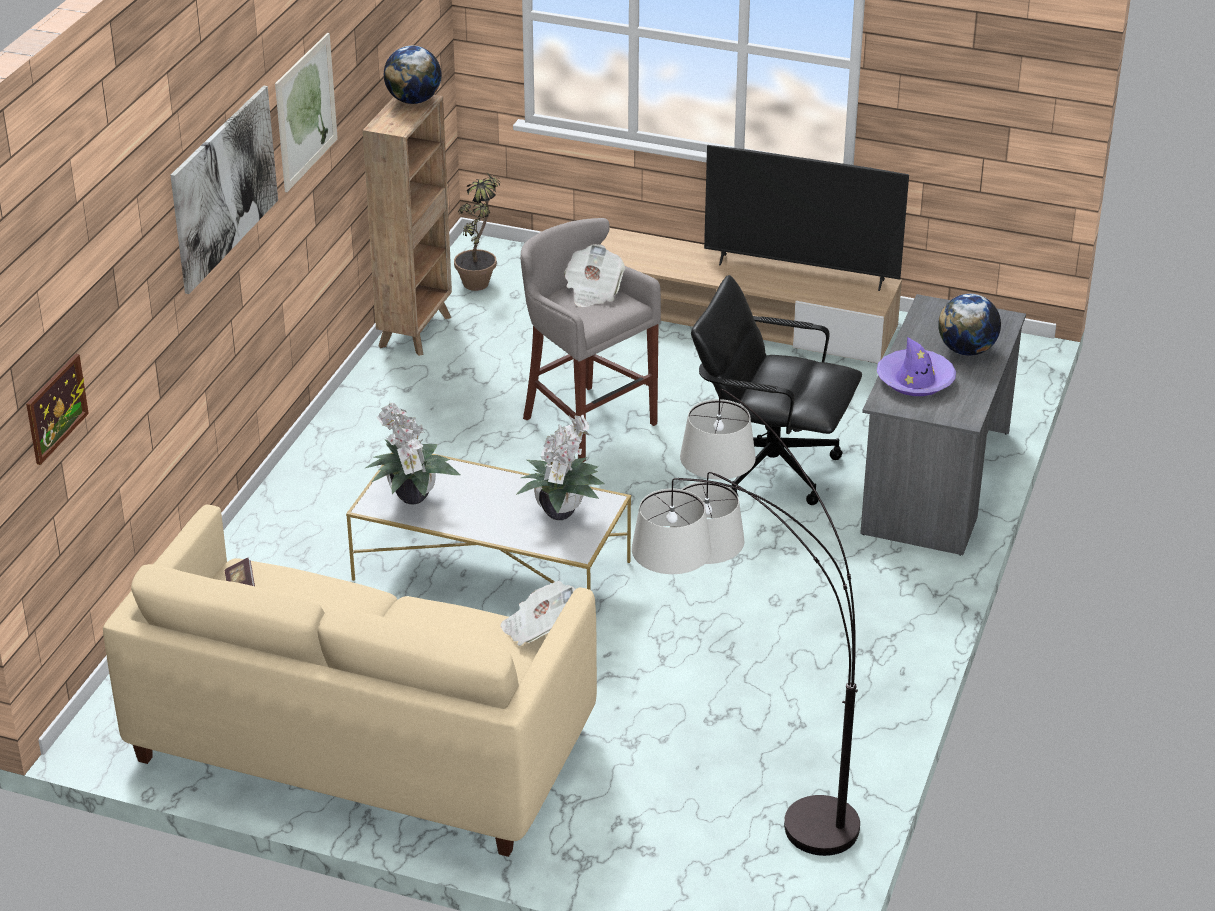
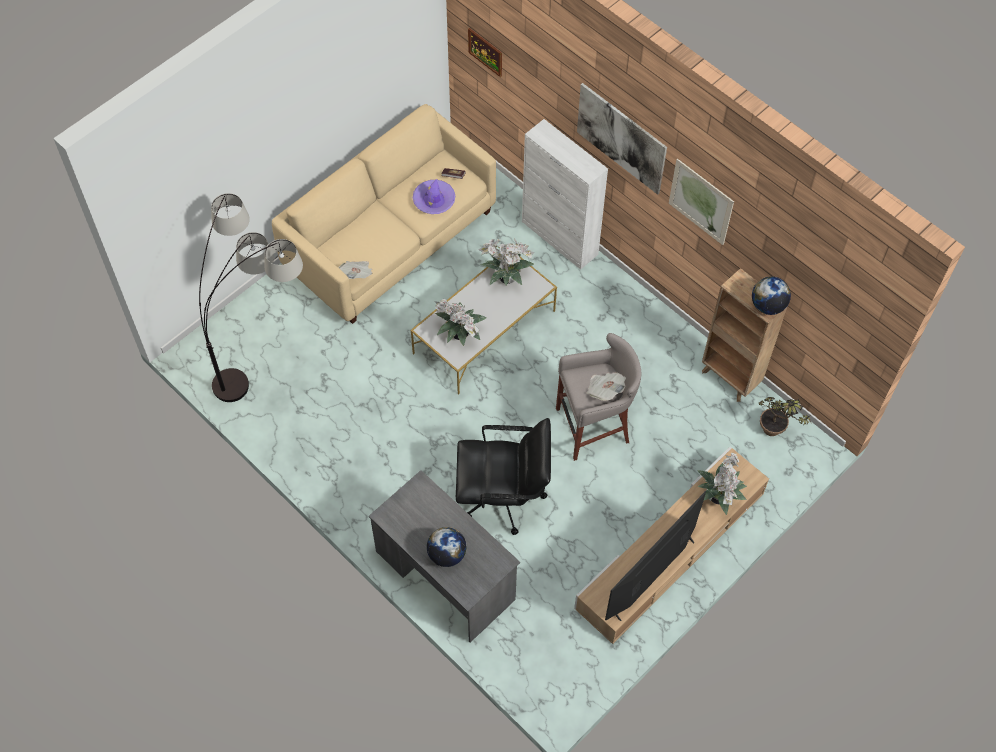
camera: 115 degrees right, 25 degrees up
black office chair [691,275,862,505] -> black office chair turned 45 degrees clockwise [456,418,551,535]
purple hat [877,337,956,396] -> purple hat moved to [413,179,455,214]
none -> white cabinet [522,119,608,270]
none -> potted plant [697,453,747,515]

